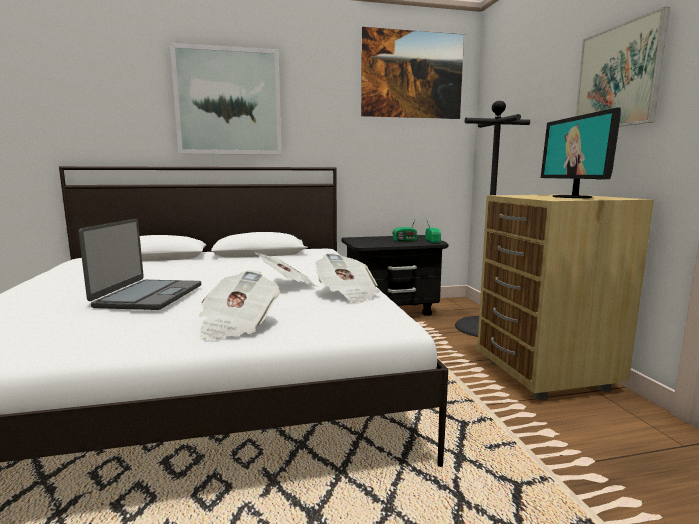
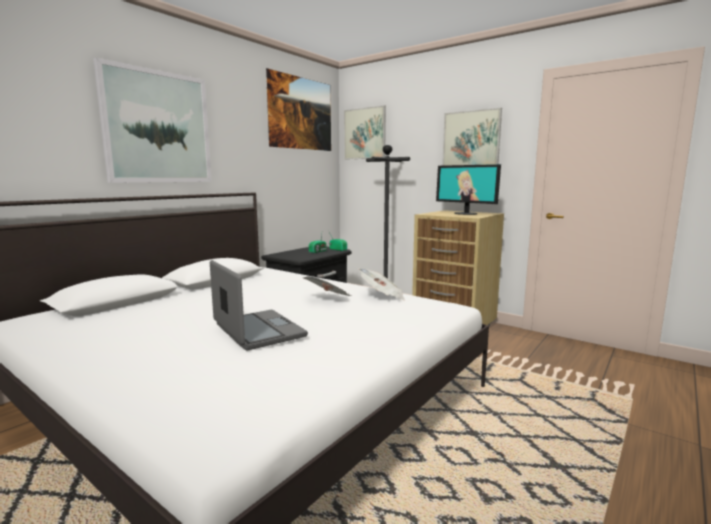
camera: 40 degrees left, 0 degrees up
newspaper [199,271,280,340] -> none
none -> picture [344,105,386,159]

